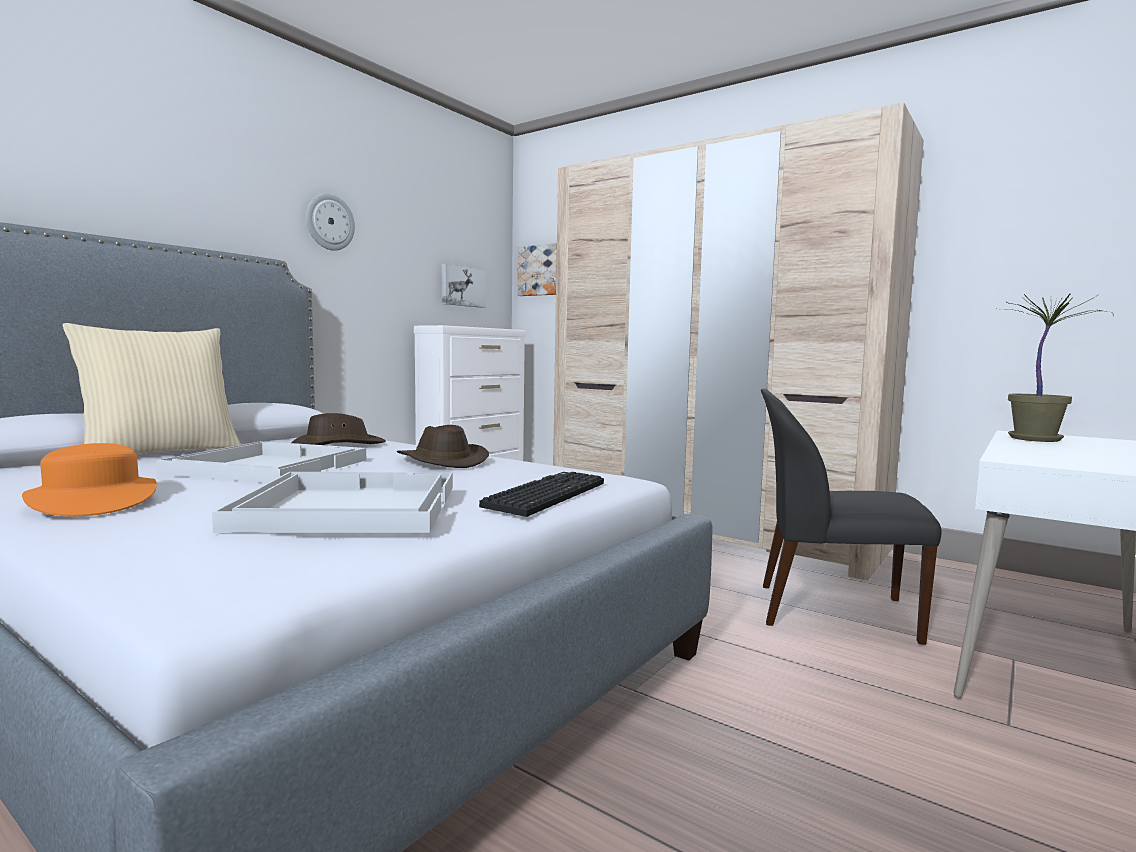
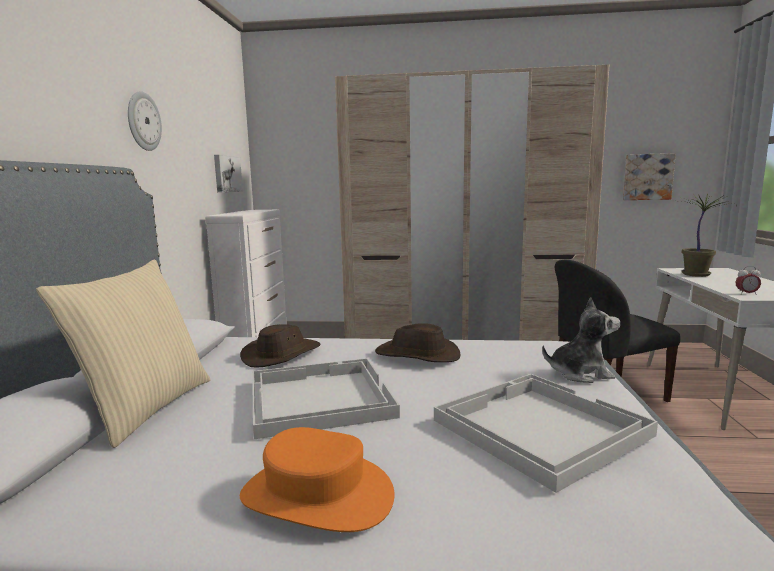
camera: 30 degrees left, 5 degrees up
keyboard [479,472,604,517] -> plush toy [542,298,620,383]
picture [518,243,557,296] -> picture moved to [623,153,676,200]
none -> alarm clock [736,266,761,295]

